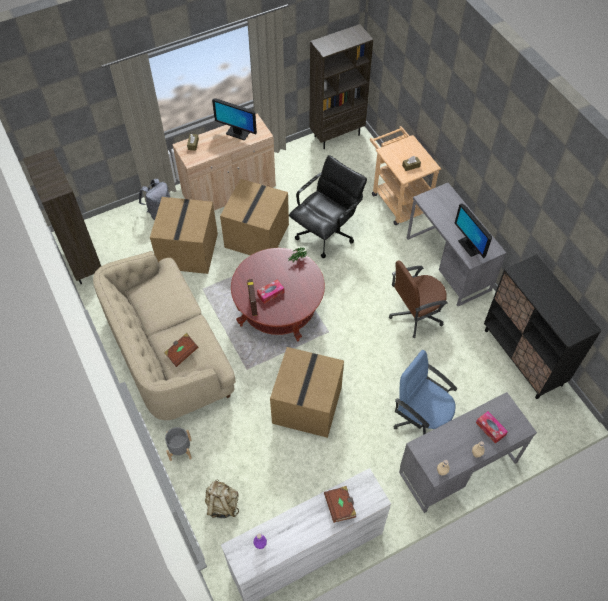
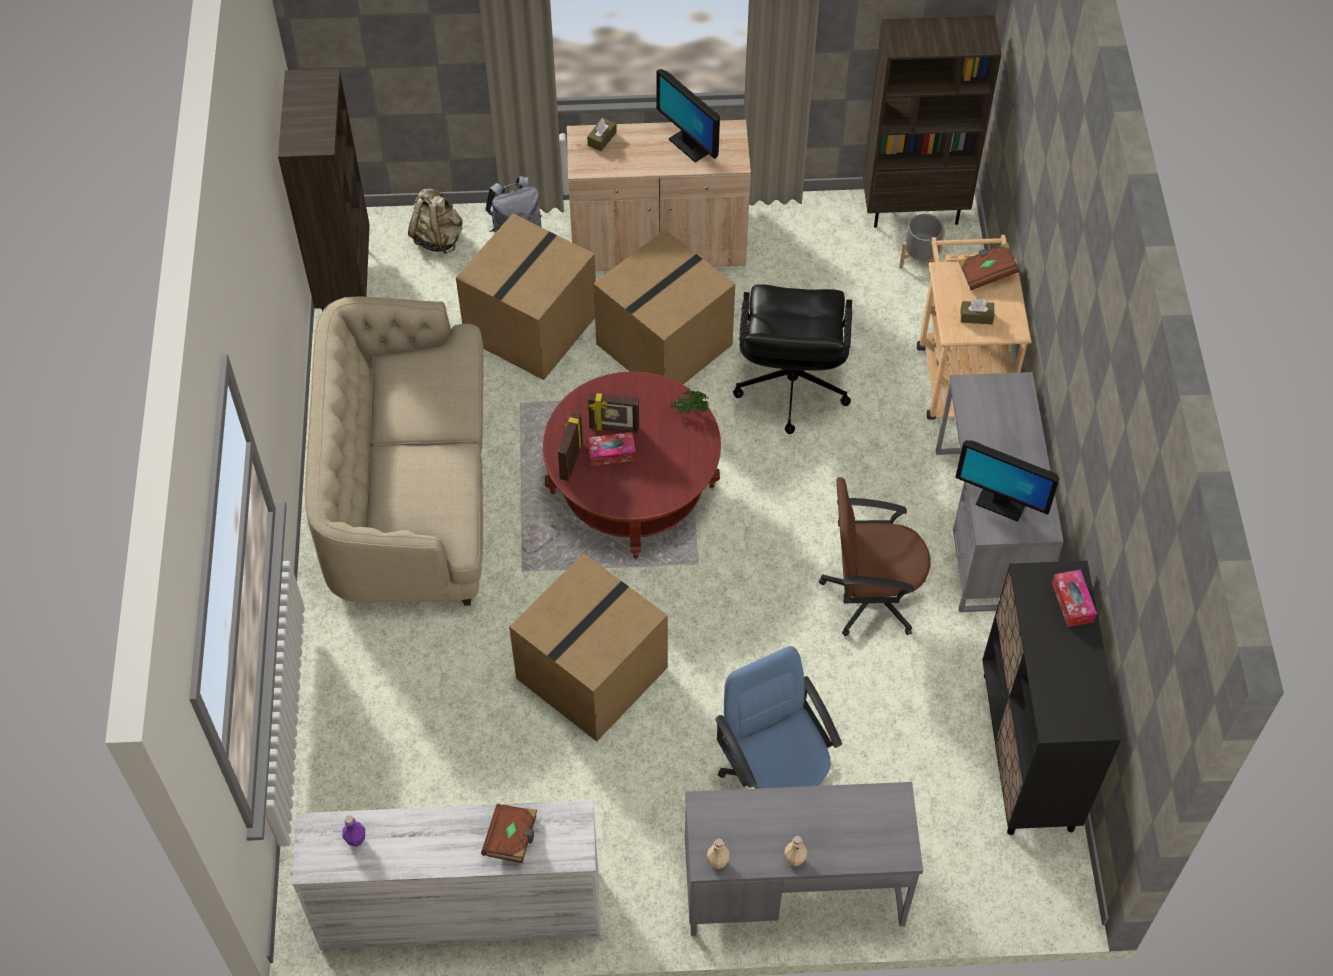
camera: 25 degrees right, 0 degrees up
brown book [164,333,199,367] -> brown book moved to [958,242,1019,290]
grey planter [165,427,192,461] -> grey planter moved to [899,214,946,276]
beige backpack [205,479,239,518] -> beige backpack moved to [408,189,463,254]
black office chair [289,155,367,258] -> black office chair turned 120 degrees clockwise [733,284,852,434]
monitor [455,203,492,258] -> monitor turned 60 degrees counterclockwise [955,440,1059,522]
tissue box [476,411,508,444] -> tissue box moved to [1052,569,1097,627]
none -> picture frame [588,393,639,433]

